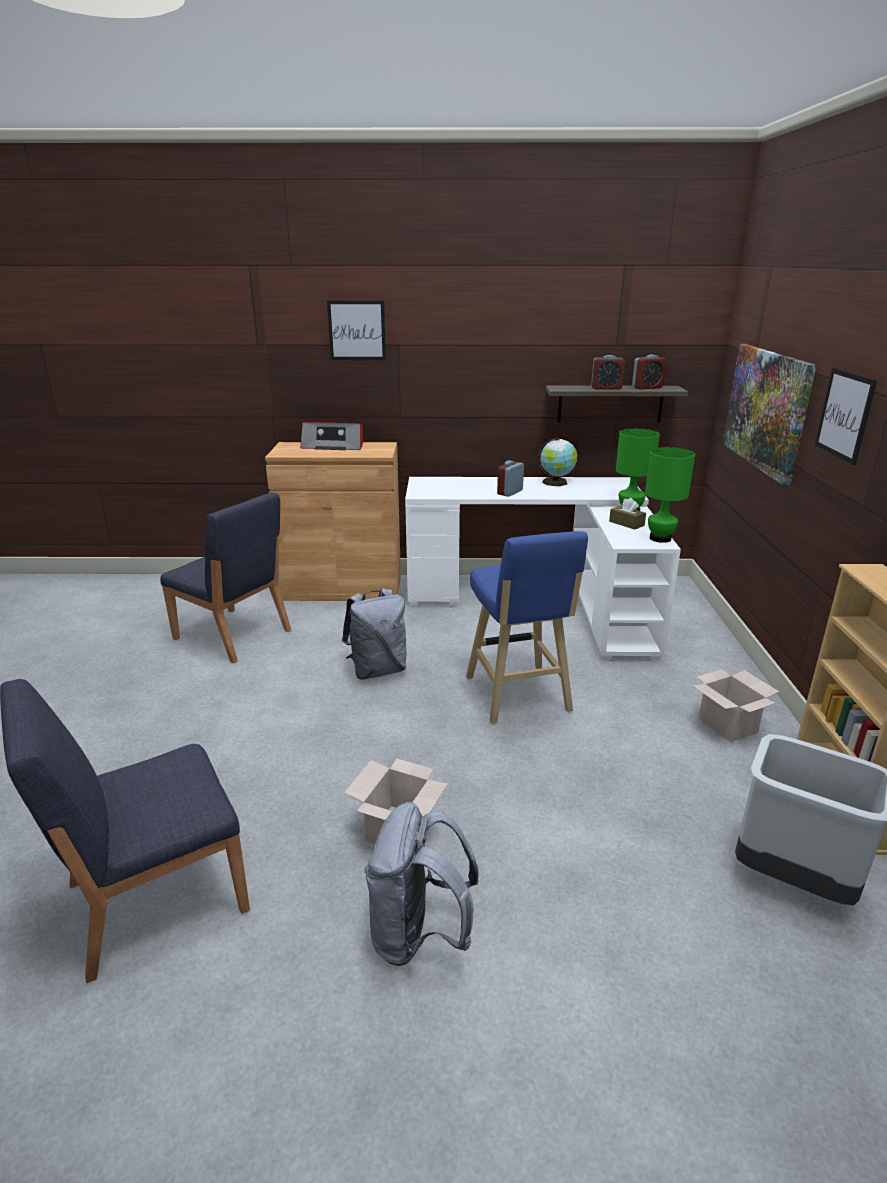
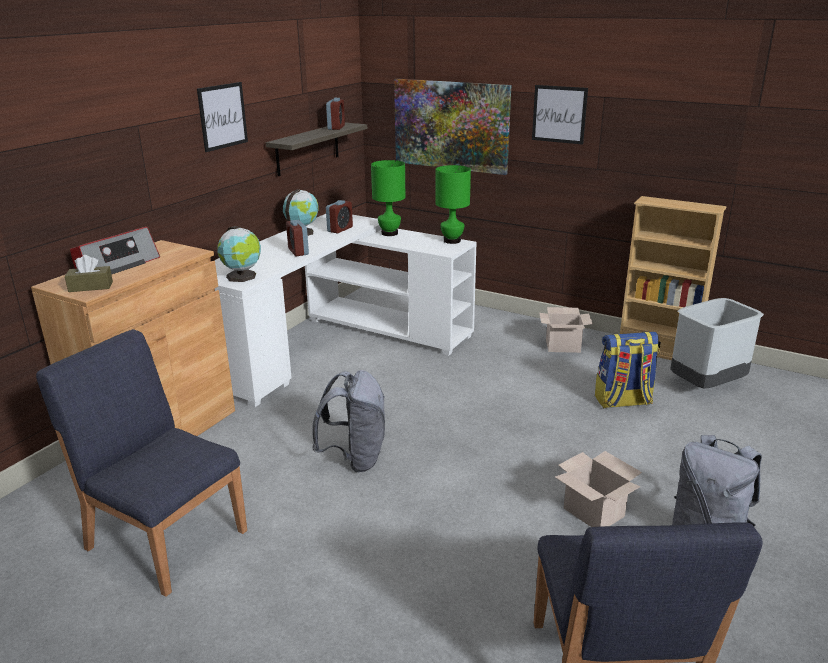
camera: 60 degrees left, 0 degrees up
blue chair [161,493,291,663] -> blue chair turned 120 degrees counterclockwise [36,329,247,597]
picture [327,300,386,360] -> picture moved to [197,82,248,152]
blue stool [466,531,588,724] -> none
alarm clock [591,355,625,390] -> alarm clock moved to [326,200,353,233]
brown tissue box [609,498,646,529] -> brown tissue box moved to [65,255,113,292]
none -> globe [217,226,261,282]
none -> backpack [595,332,659,408]

